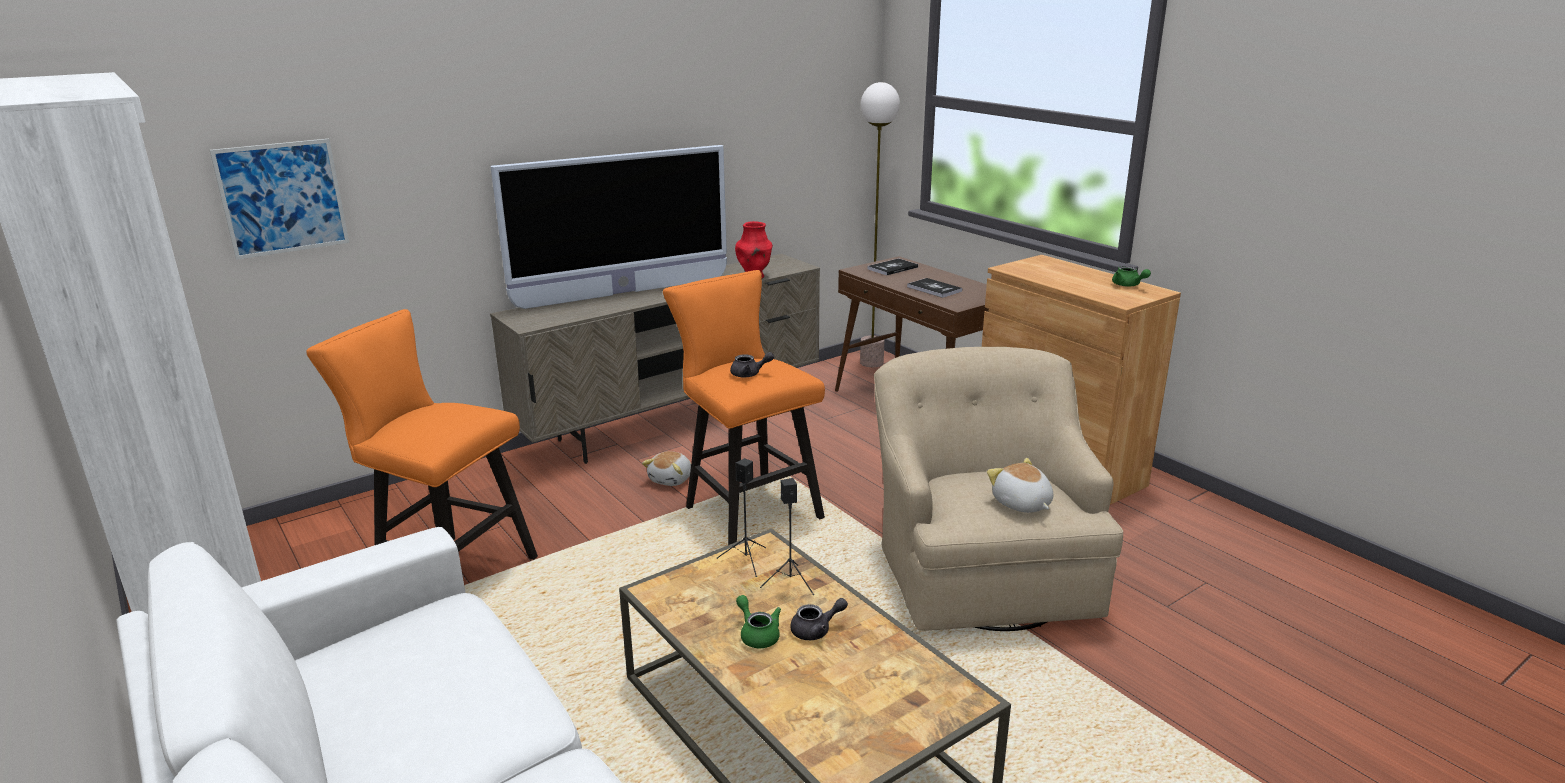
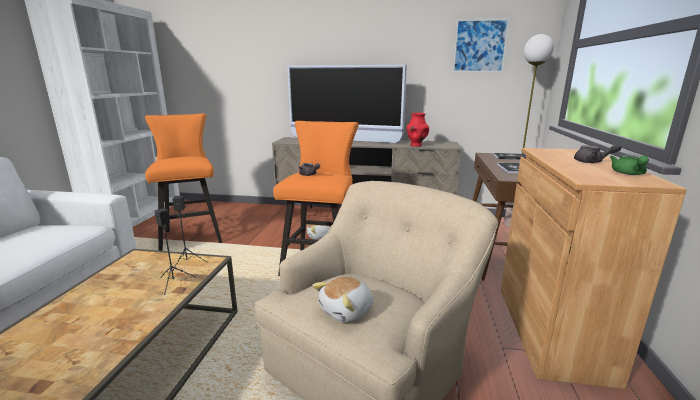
camera: 45 degrees right, 5 degrees down
picture [210,139,349,260] -> picture moved to [452,18,510,72]
green teapot [736,595,781,648] -> none
grey teapot [790,598,848,640] -> grey teapot moved to [574,144,622,163]
plush toy [987,458,1053,513] -> plush toy turned 150 degrees counterclockwise [312,276,373,322]

